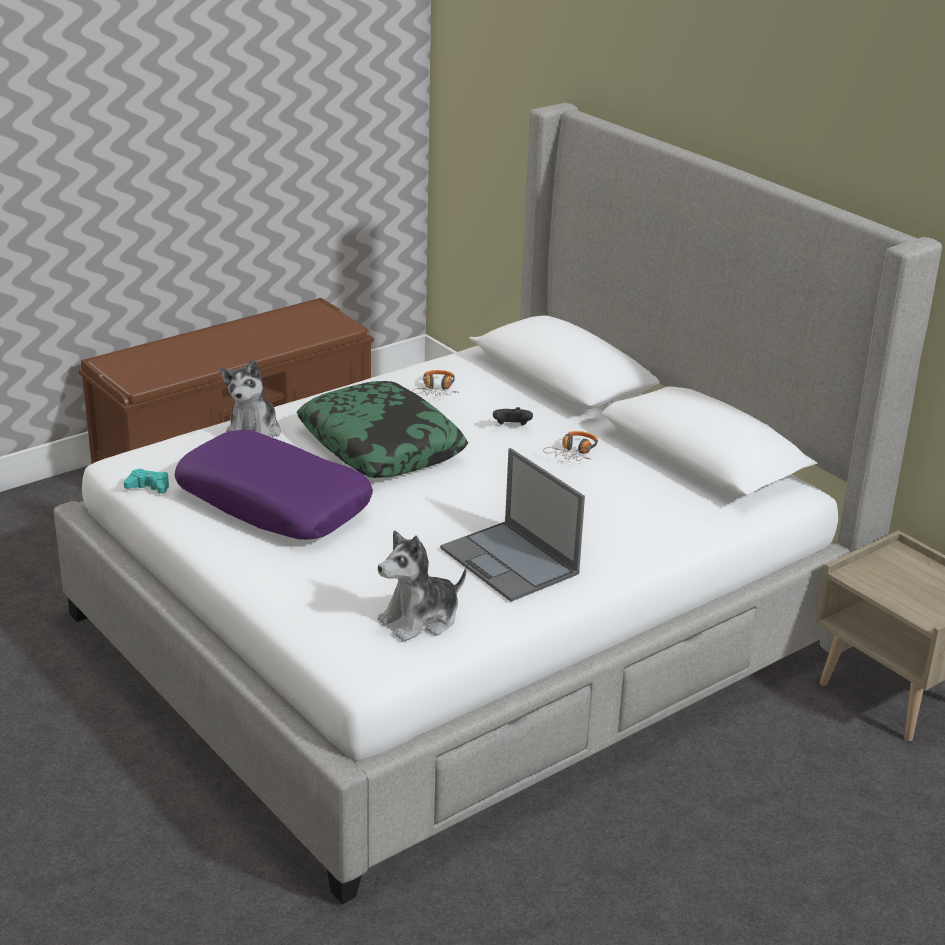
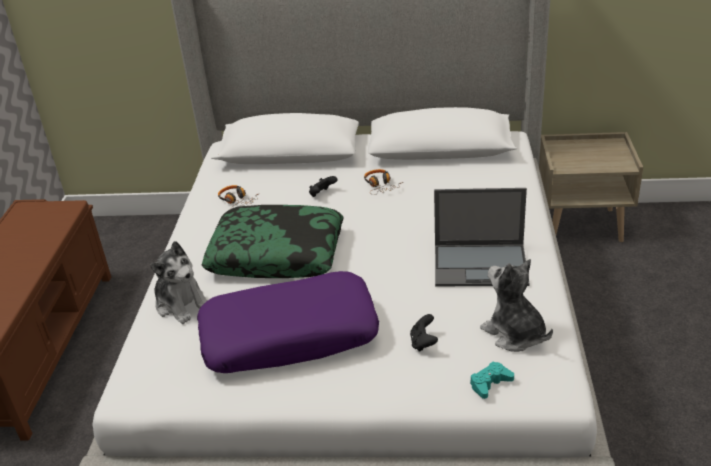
camera: 45 degrees left, 5 degrees up
turquoise game controller [124,469,169,494] -> turquoise game controller moved to [470,362,514,399]
plush toy [378,531,466,642] -> plush toy turned 135 degrees clockwise [480,259,553,352]
none -> black game controller [410,314,438,352]

